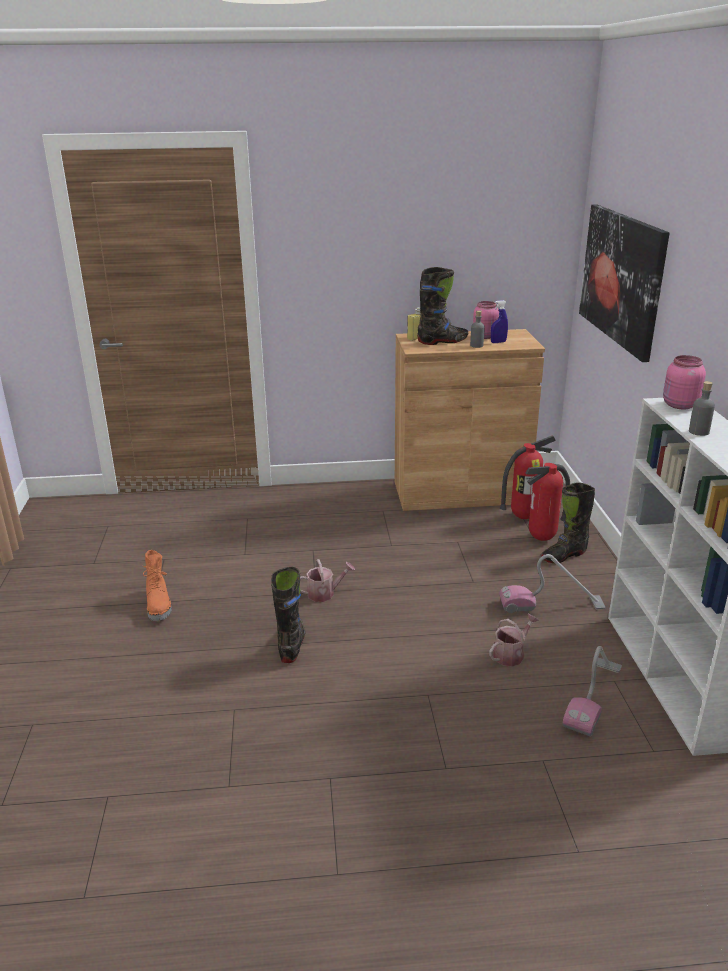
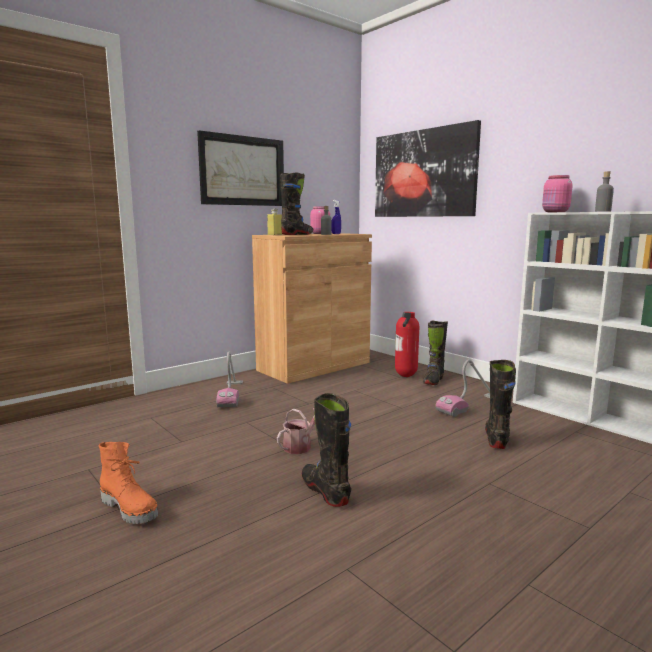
camera: 35 degrees left, 15 degrees down
watering can [489,614,539,667] -> black boot [485,360,516,449]
fire extinguisher [500,436,556,519] -> none
vacuum cleaner [563,646,622,736] -> vacuum cleaner moved to [217,352,243,407]
none -> picture [197,130,284,206]

